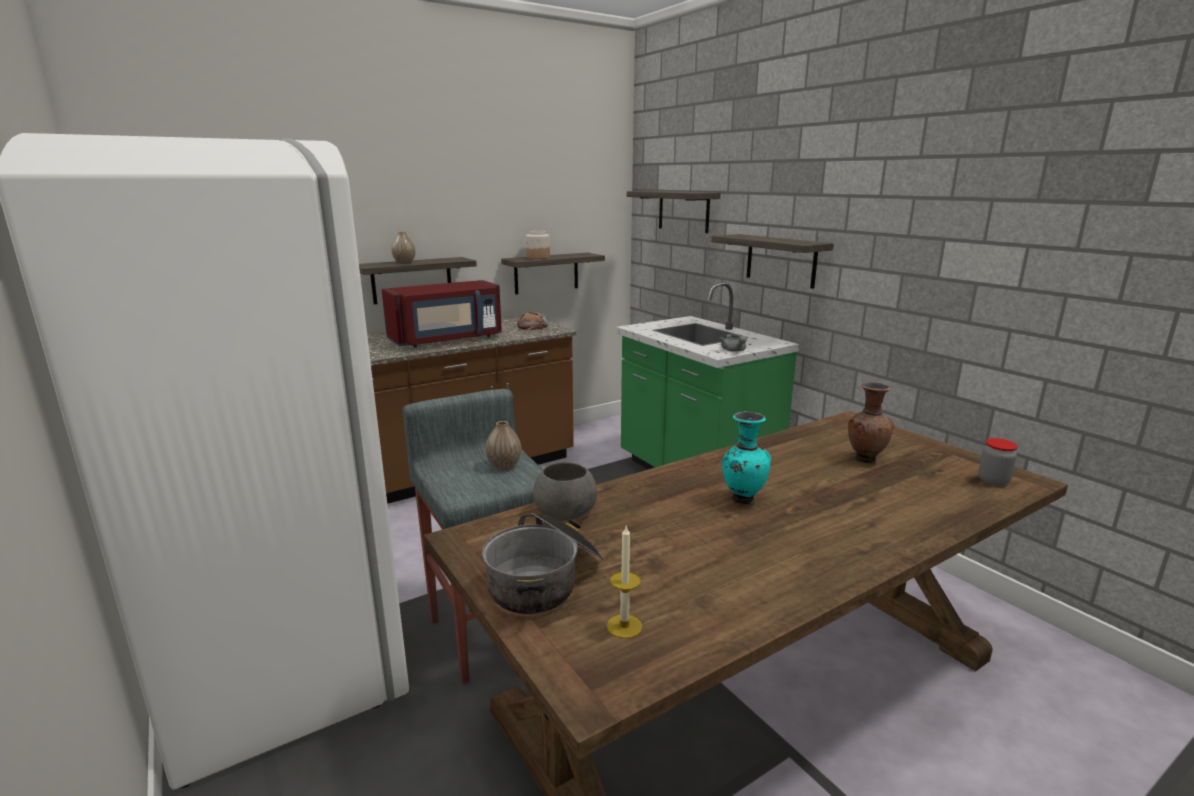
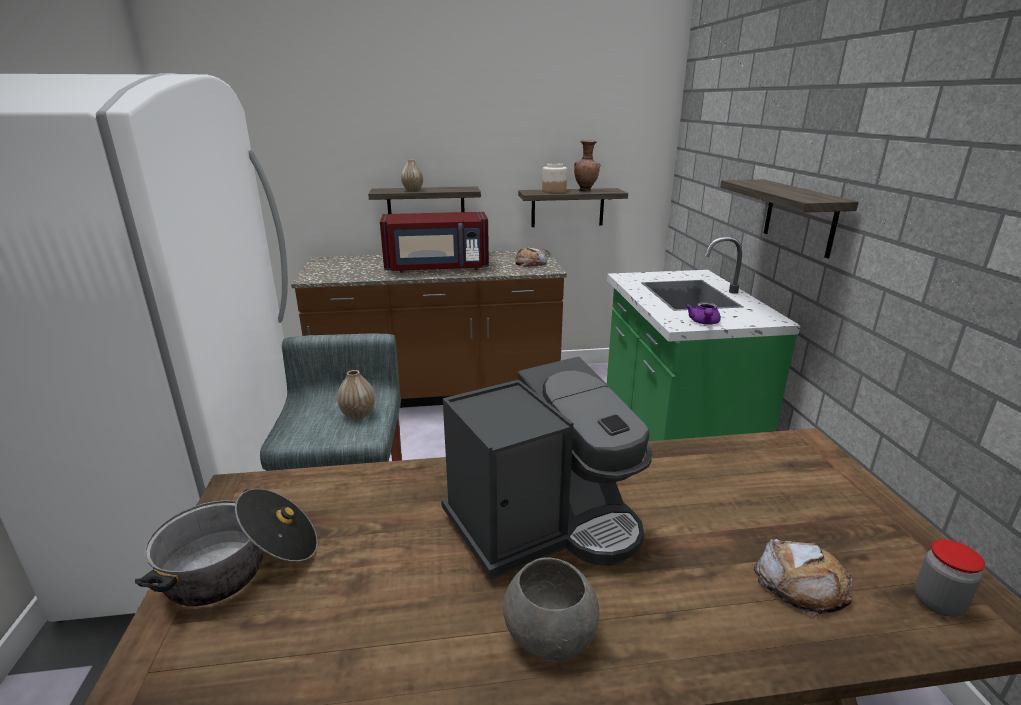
camera: 25 degrees right, 5 degrees up
grey bowl [533,462,597,520] -> grey bowl moved to [504,557,599,661]
candle [607,526,642,639] -> none
shelf [627,191,721,233] -> none
grey teapot [719,334,747,352] -> purple teapot [686,302,721,325]
turquoise vase [722,412,771,504] -> coffee machine [441,356,652,579]
brown vase [848,382,894,463] -> brown vase moved to [574,140,600,192]
none -> bread [754,539,853,617]

